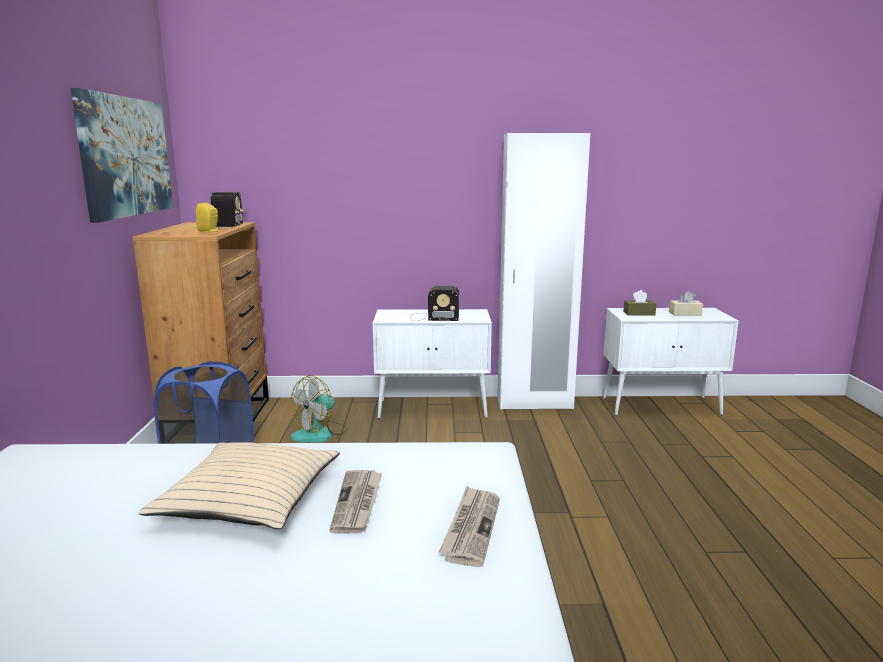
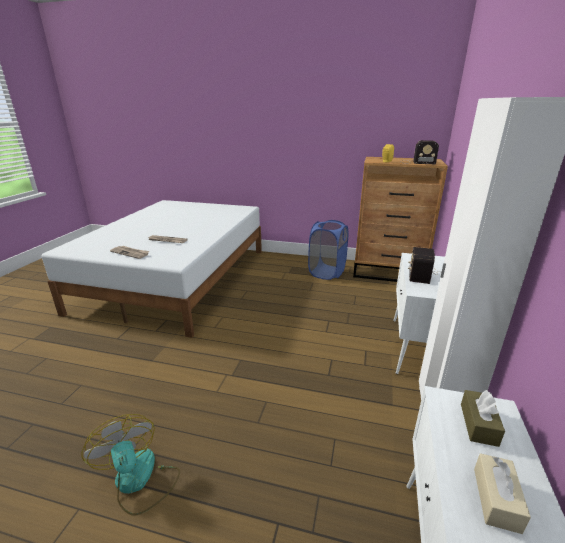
camera: 105 degrees right, 10 degrees up
picture [70,88,173,223] -> none
beige pillow [139,442,340,529] -> none
fan [291,375,348,442] -> fan moved to [81,414,180,516]

